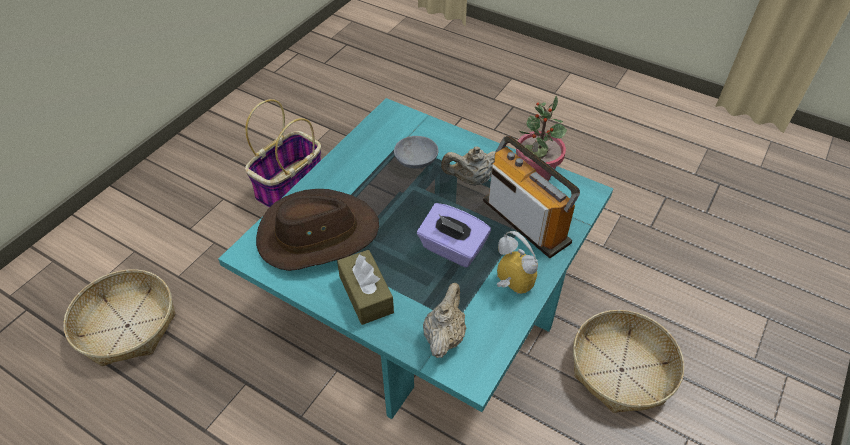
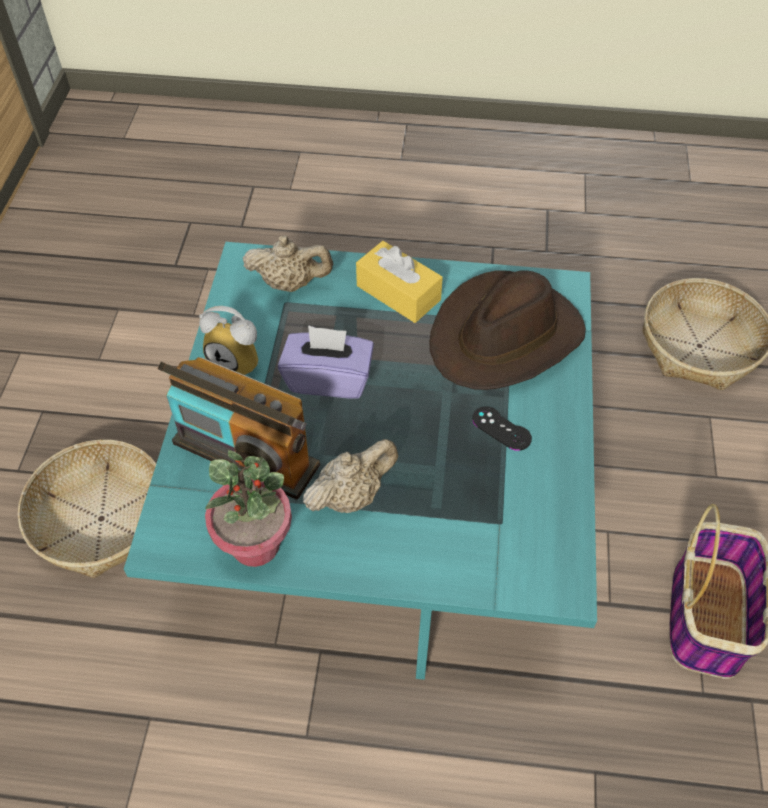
camera: 155 degrees right, 5 degrees up
brown tissue box [337,250,394,325] -> yellow tissue box [356,241,443,323]
grey bowl [394,136,438,169] -> none
beige teapot [423,283,466,358] -> beige teapot turned 75 degrees counterclockwise [243,235,333,292]
none -> black game controller [472,406,532,451]

